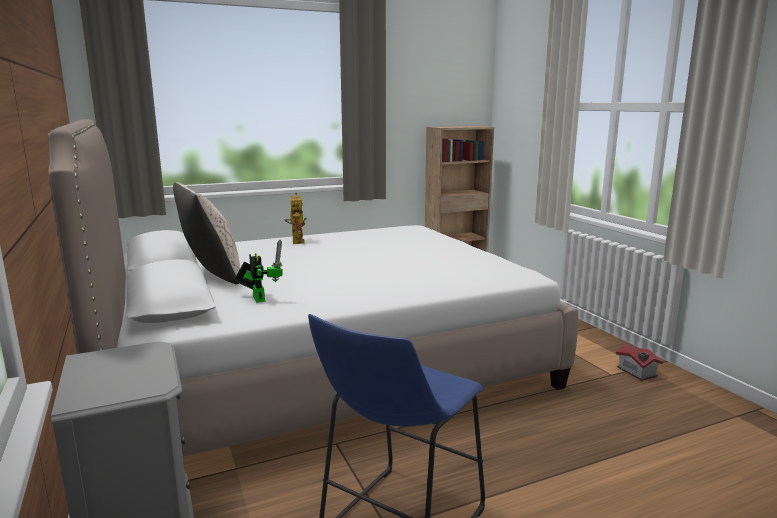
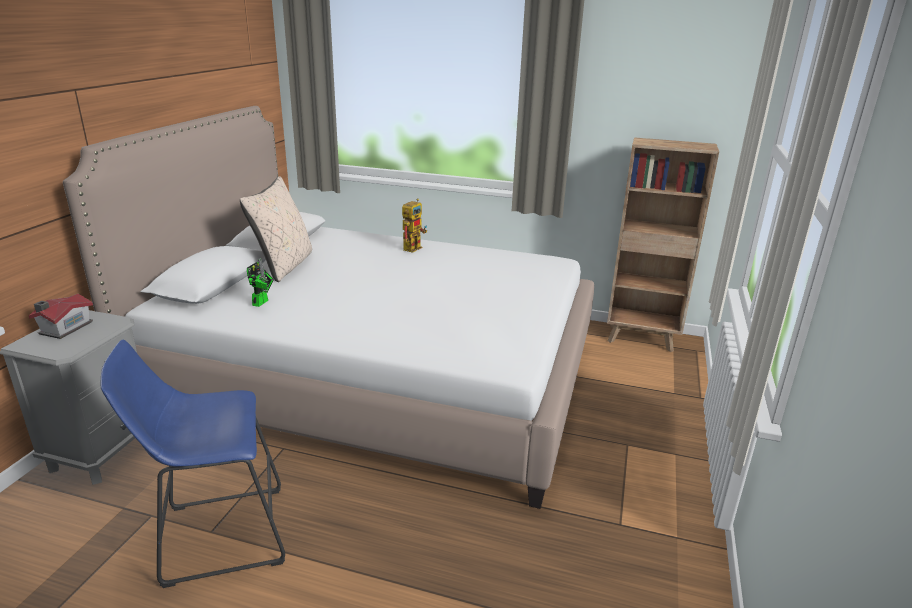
camera: 40 degrees right, 10 degrees up
toy house [616,345,663,381] -> toy house moved to [29,294,93,339]

